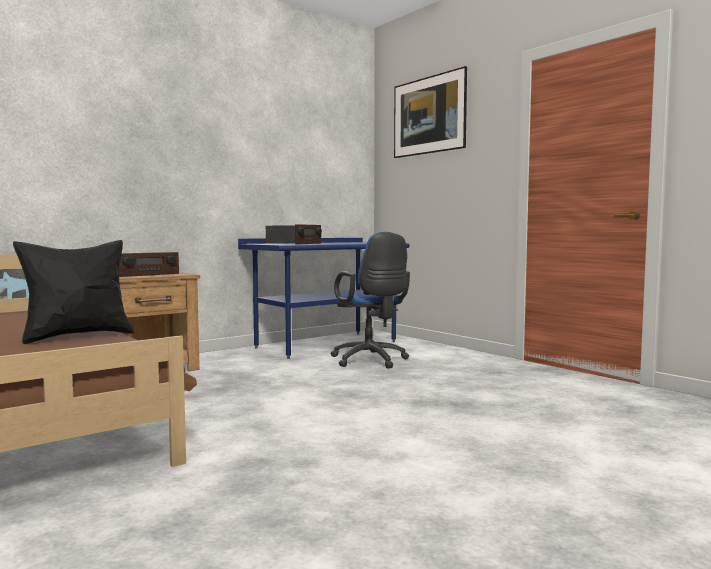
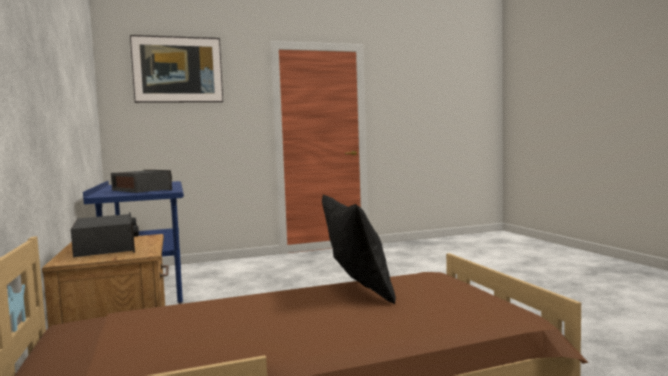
camera: 70 degrees left, 0 degrees up
blue office chair [331,232,410,369] -> none

